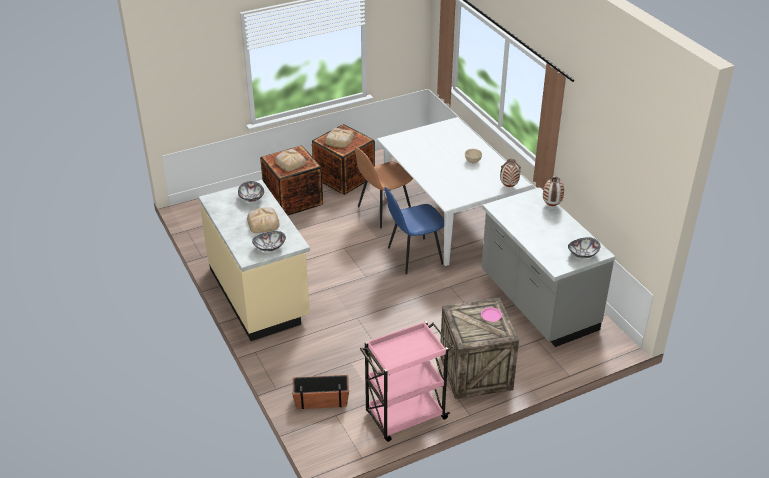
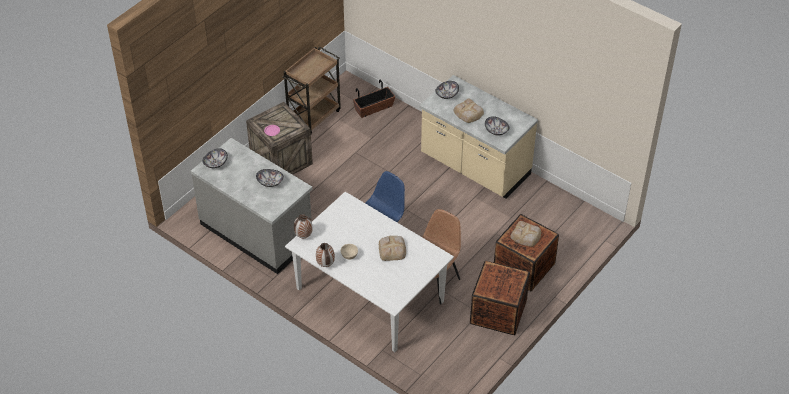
camera: 155 degrees right, 10 degrees up
bread [325,128,354,148] -> bread moved to [379,236,406,261]
pink cart [360,321,453,442] -> brown cart [282,47,341,133]
vase [543,176,564,206] -> vase moved to [316,243,335,267]
none -> bowl [256,169,284,187]

